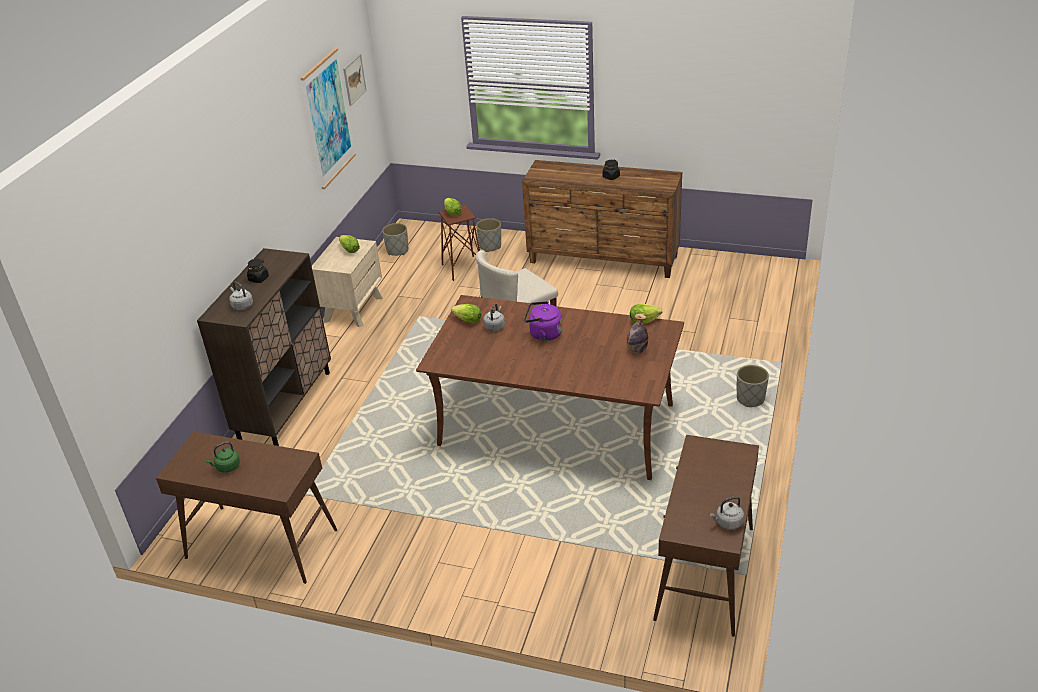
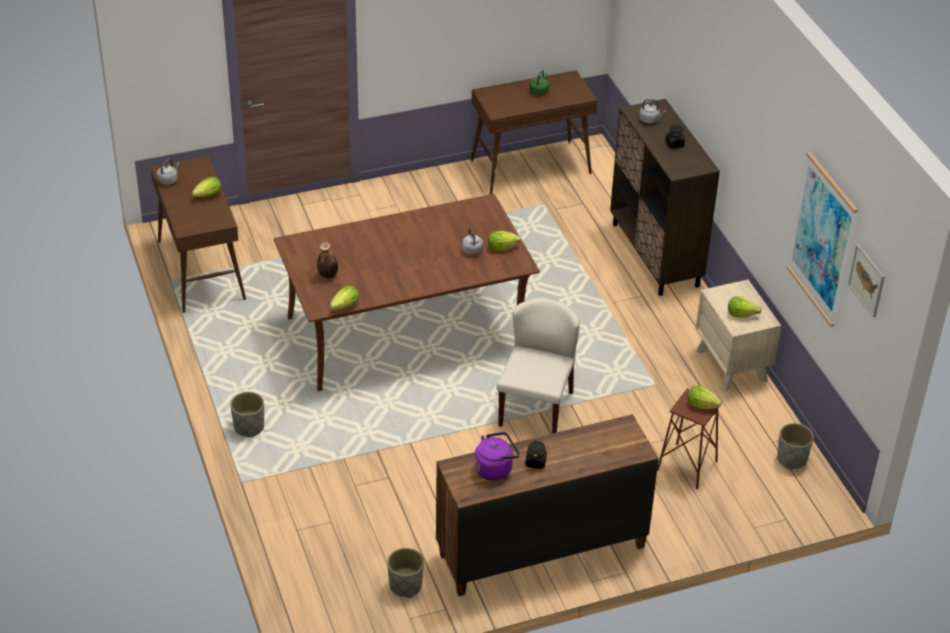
camera: 140 degrees right, 5 degrees up
grey planter [476,218,501,252] -> grey planter moved to [387,548,424,598]
purple kettle [524,301,563,341] -> purple kettle moved to [474,432,520,481]
none -> lettuce [192,177,221,197]

